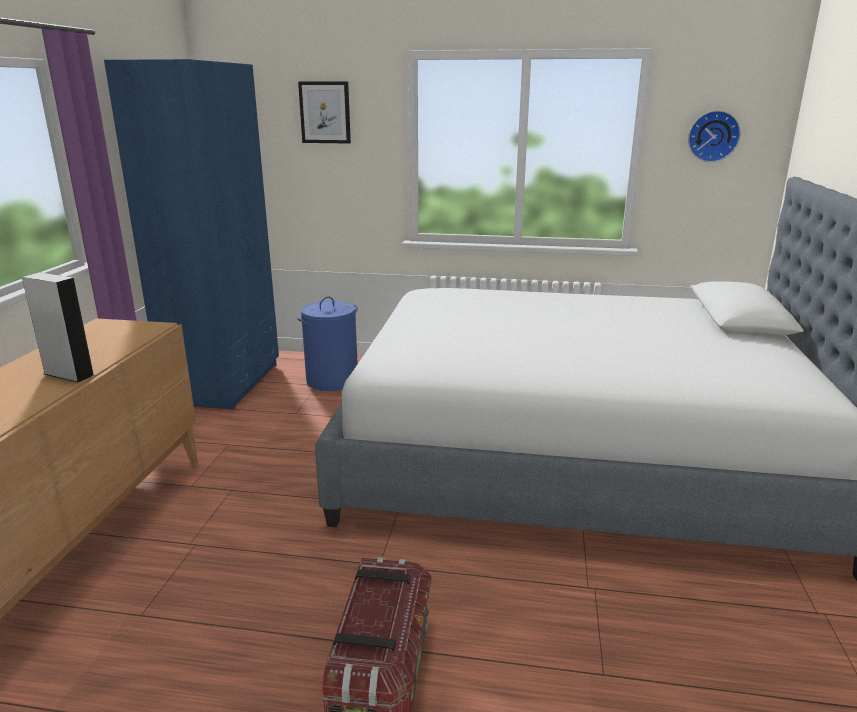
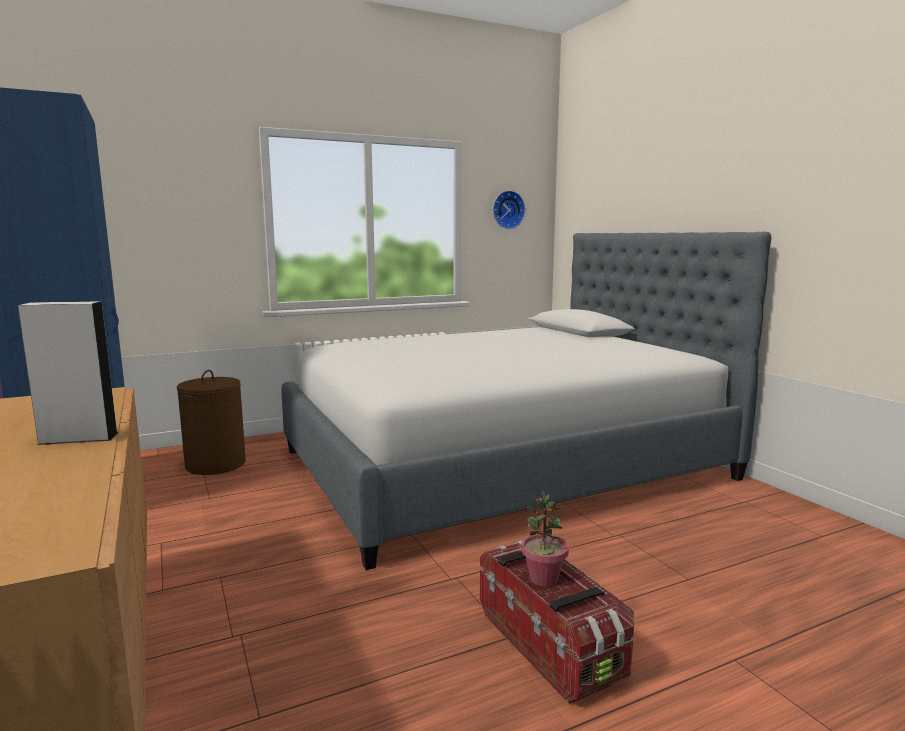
camera: 35 degrees left, 10 degrees down
blue laundry basket [297,297,358,391] -> brown laundry basket [177,370,246,475]
picture [298,81,351,144] -> none
none -> potted plant [522,491,569,587]

